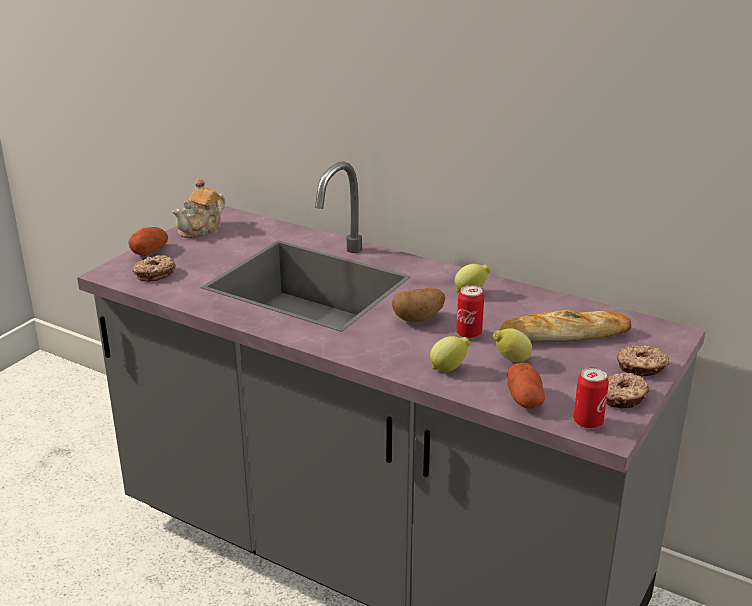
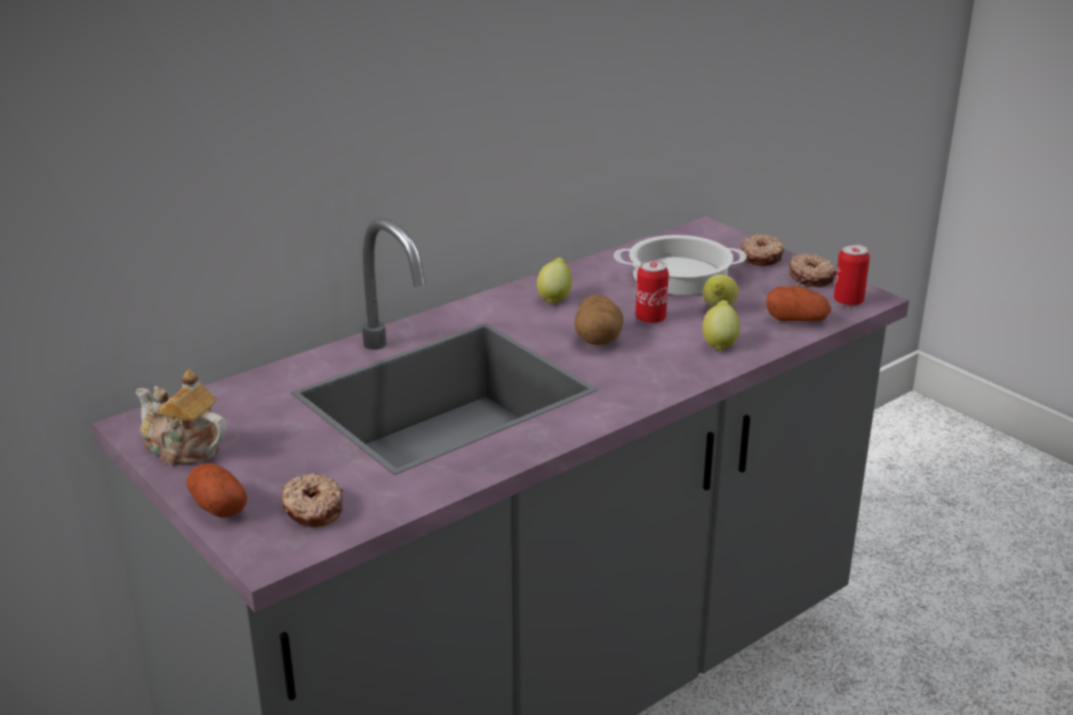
camera: 70 degrees left, 0 degrees up
teapot [172,179,225,238] -> teapot turned 150 degrees clockwise [135,369,227,465]
bread [499,310,631,342] -> cooking pot [614,235,747,295]

